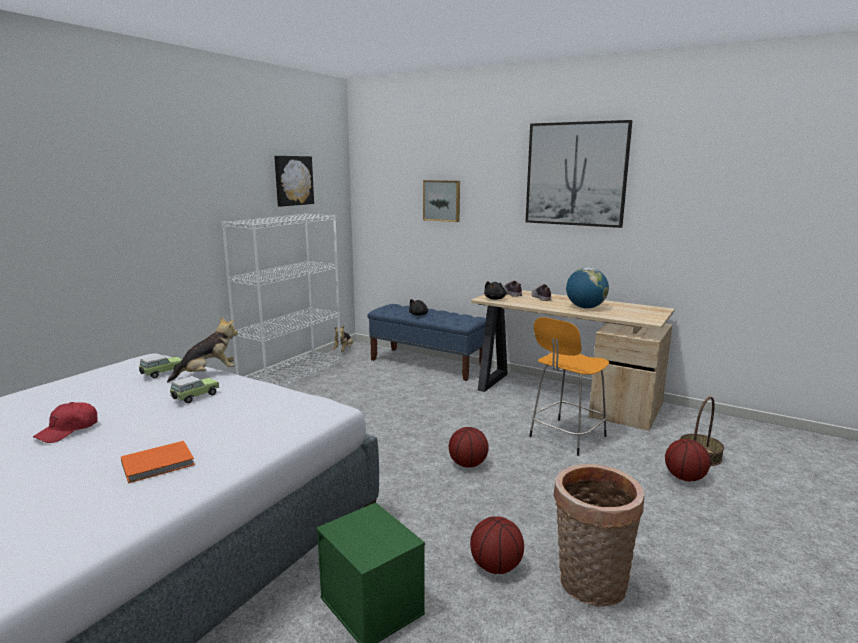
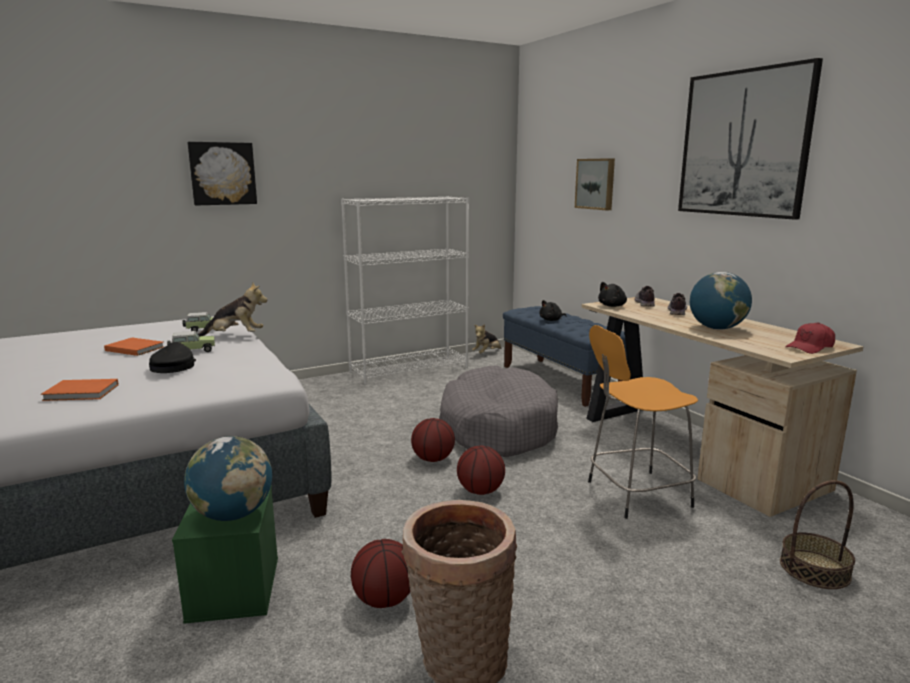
camera: 30 degrees right, 0 degrees up
red cap [33,402,97,443] -> red cap moved to [785,322,835,354]
picture [274,156,314,207] -> picture moved to [187,142,257,206]
basketball [665,439,711,482] -> basketball moved to [411,418,455,462]
none -> orange book [104,338,164,356]
none -> black cap [149,342,196,373]
none -> globe [184,436,272,521]
none -> grey dog bed [439,366,558,457]

